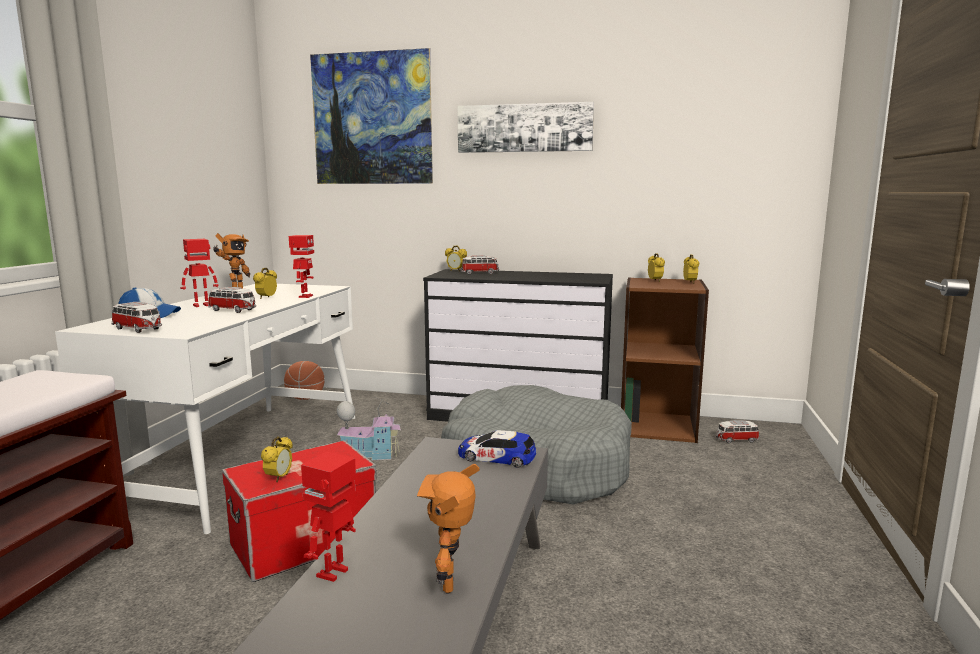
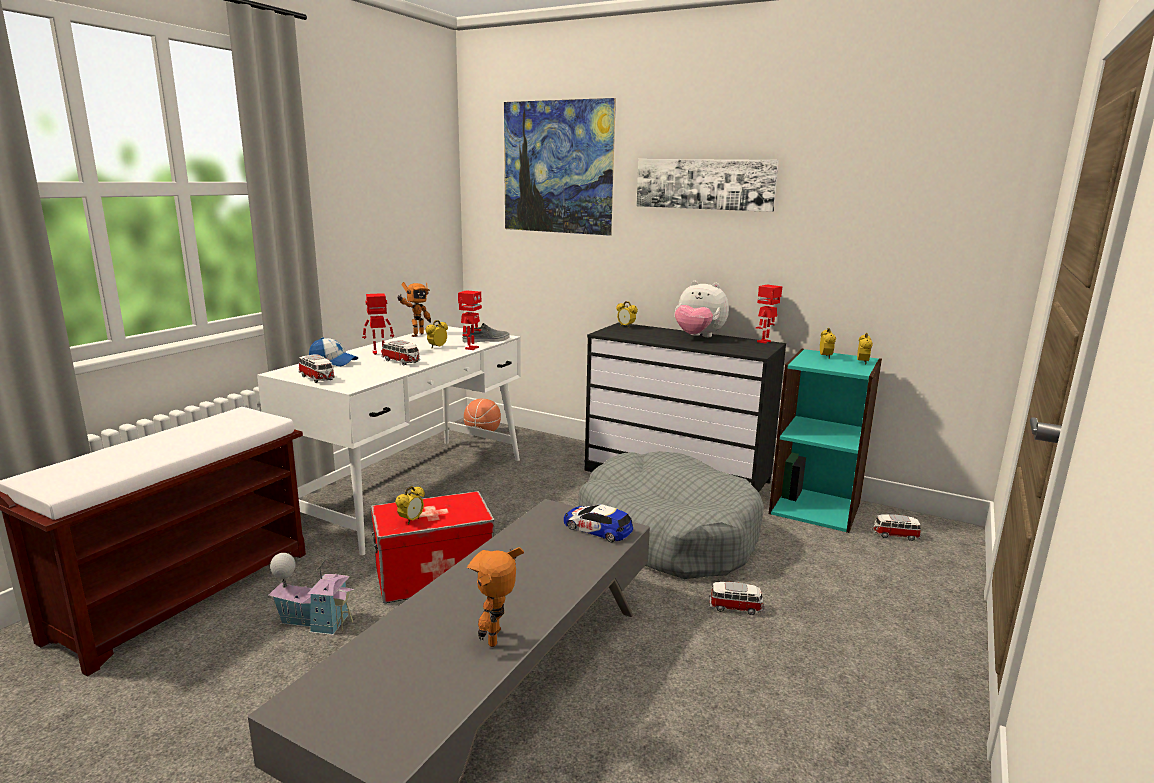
camera: 15 degrees right, 5 degrees up
toy robot [301,451,356,582] -> toy robot moved to [756,285,782,344]
toy house [337,397,401,460] -> toy house moved to [269,553,354,635]
toy car [461,255,499,275] -> toy car moved to [709,582,764,615]
brown bookcase [621,277,709,443] -> turquoise bookcase [769,349,882,533]
none -> grey shoe [462,323,510,343]
none -> plush toy [675,281,729,337]

